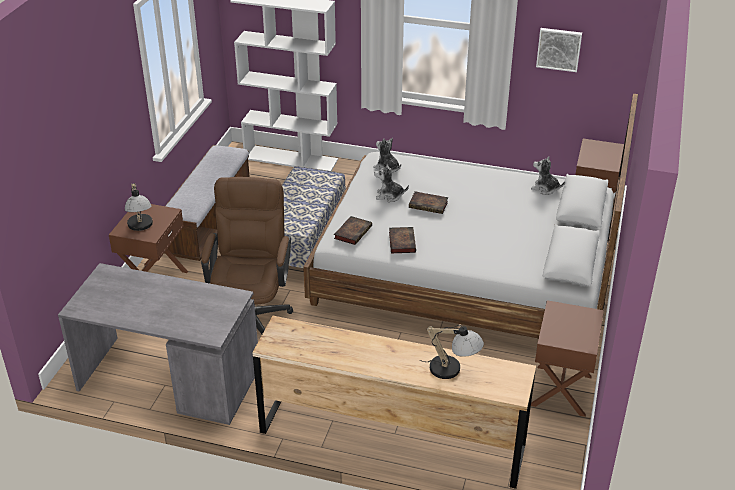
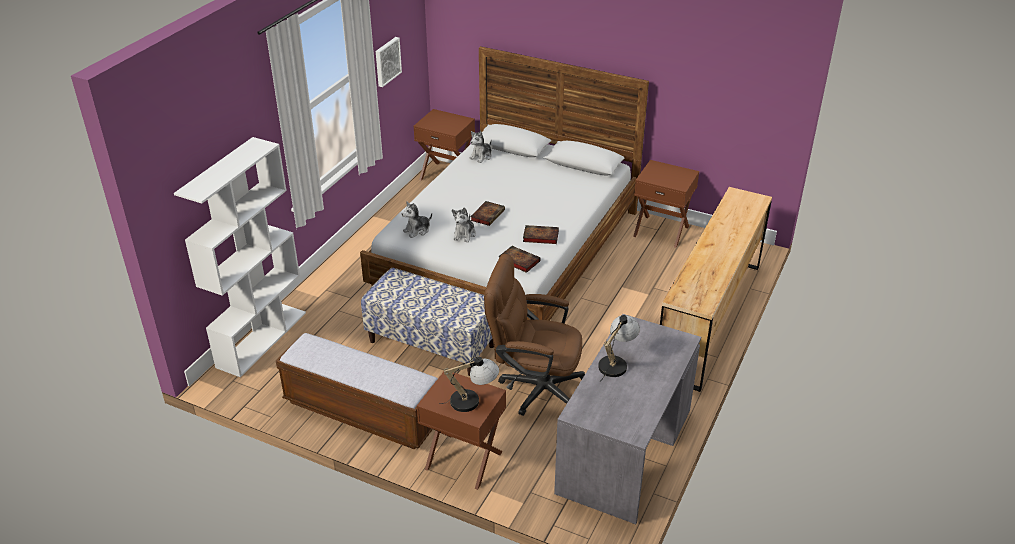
camera: 80 degrees left, 0 degrees up
table lamp [420,325,484,379] -> table lamp moved to [598,315,640,382]

